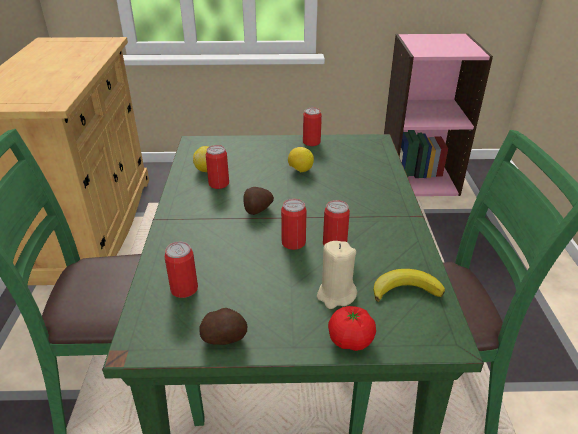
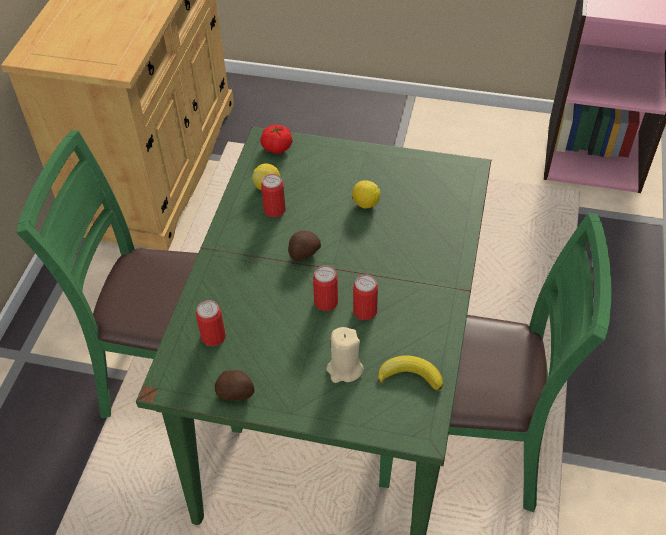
camera: 15 degrees right, 15 degrees up
can [303,108,322,146] -> none
tomato [328,306,376,351] -> tomato moved to [260,125,292,153]

